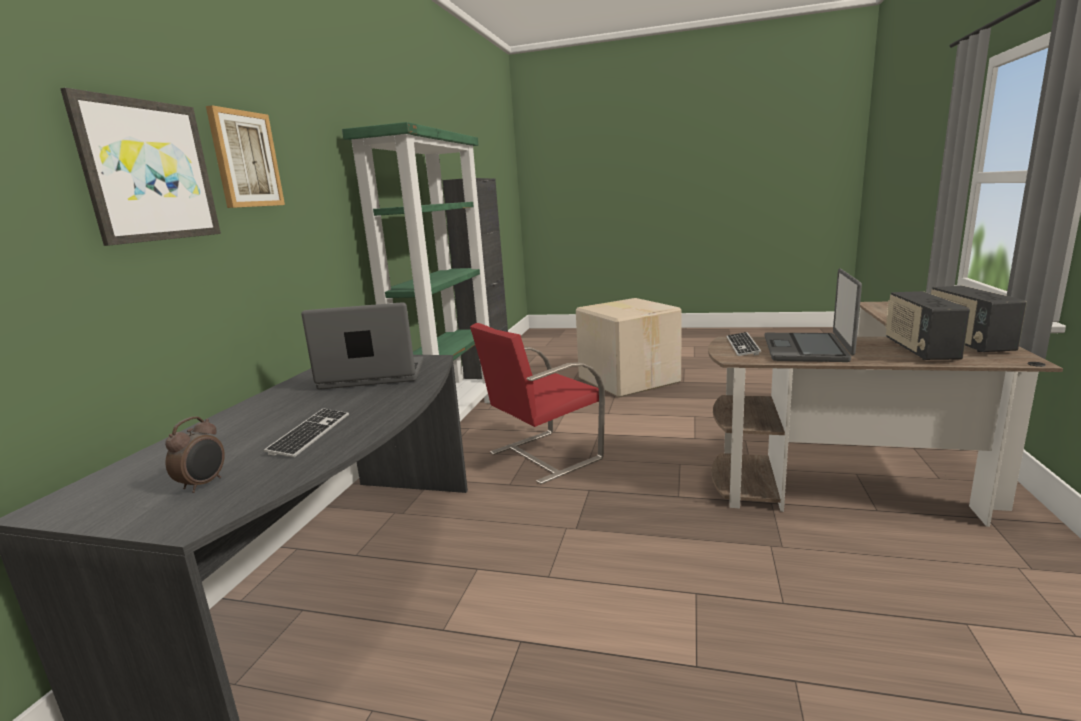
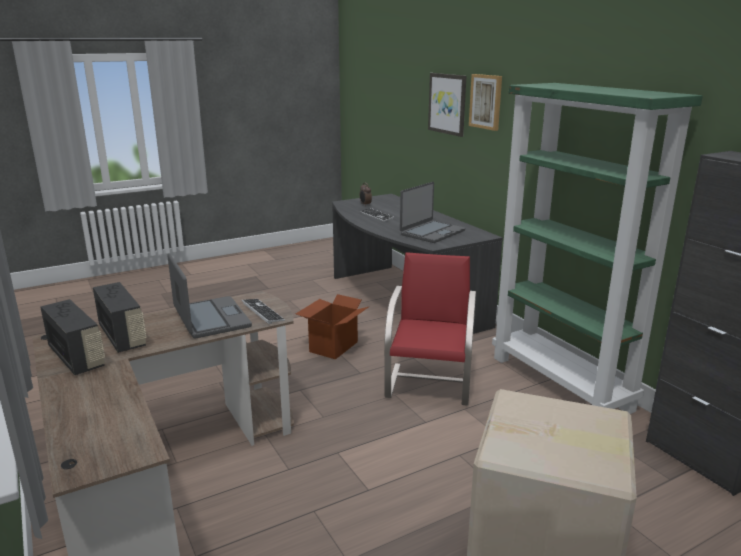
camera: 135 degrees right, 5 degrees up
none -> cardboard box [296,294,368,359]

